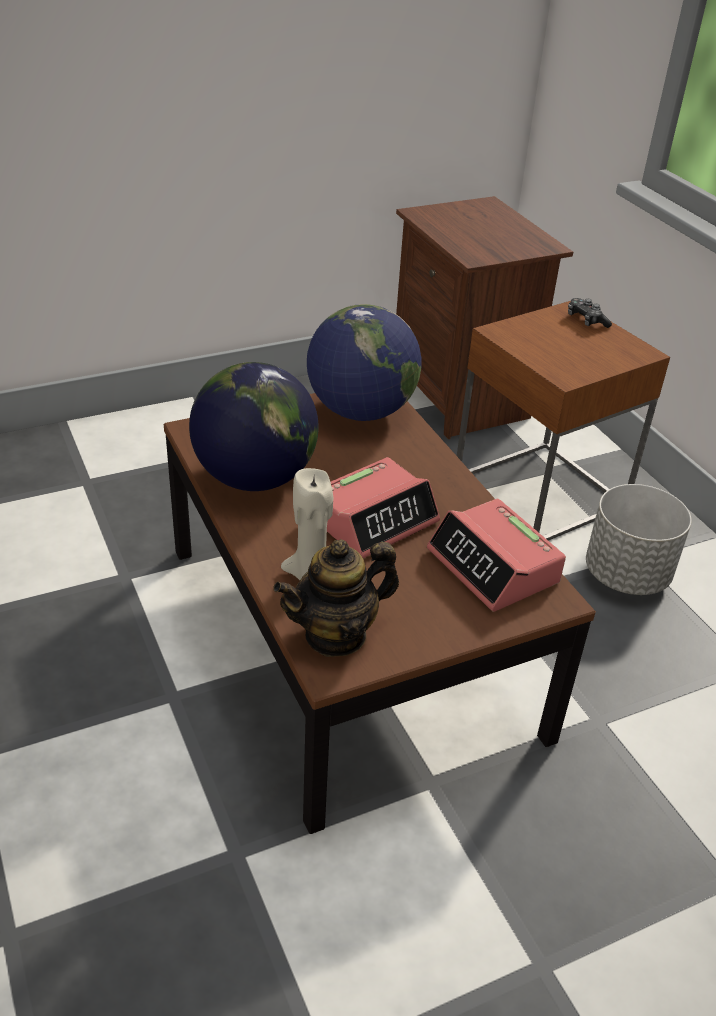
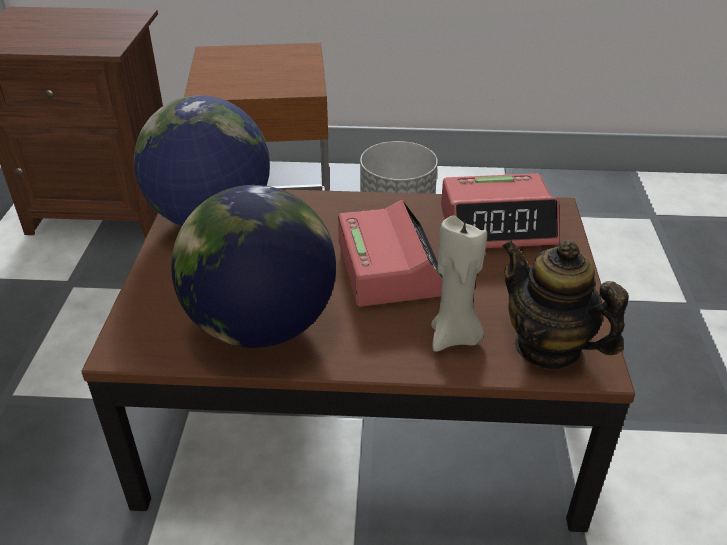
camera: 60 degrees left, 0 degrees up
teapot [273,539,399,657] -> teapot turned 135 degrees clockwise [502,240,629,370]
game controller [568,298,612,328] -> none

